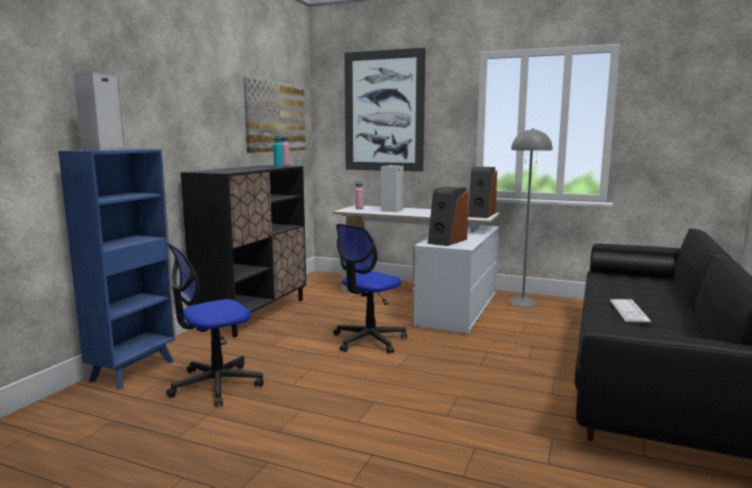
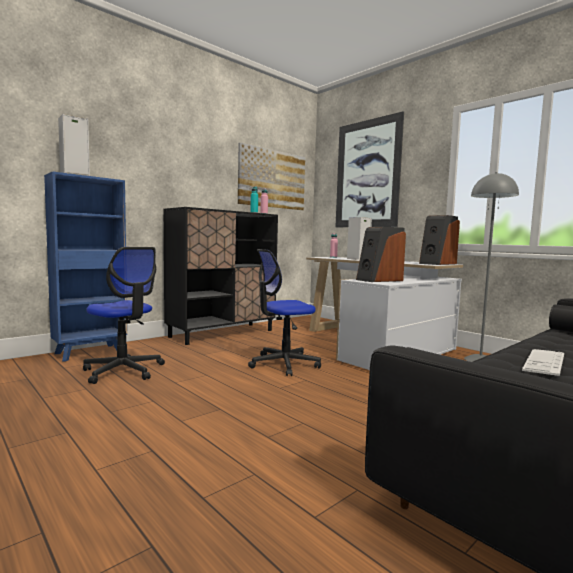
camera: 25 degrees right, 5 degrees down
office chair [166,242,264,407] -> office chair turned 135 degrees counterclockwise [83,247,165,384]

